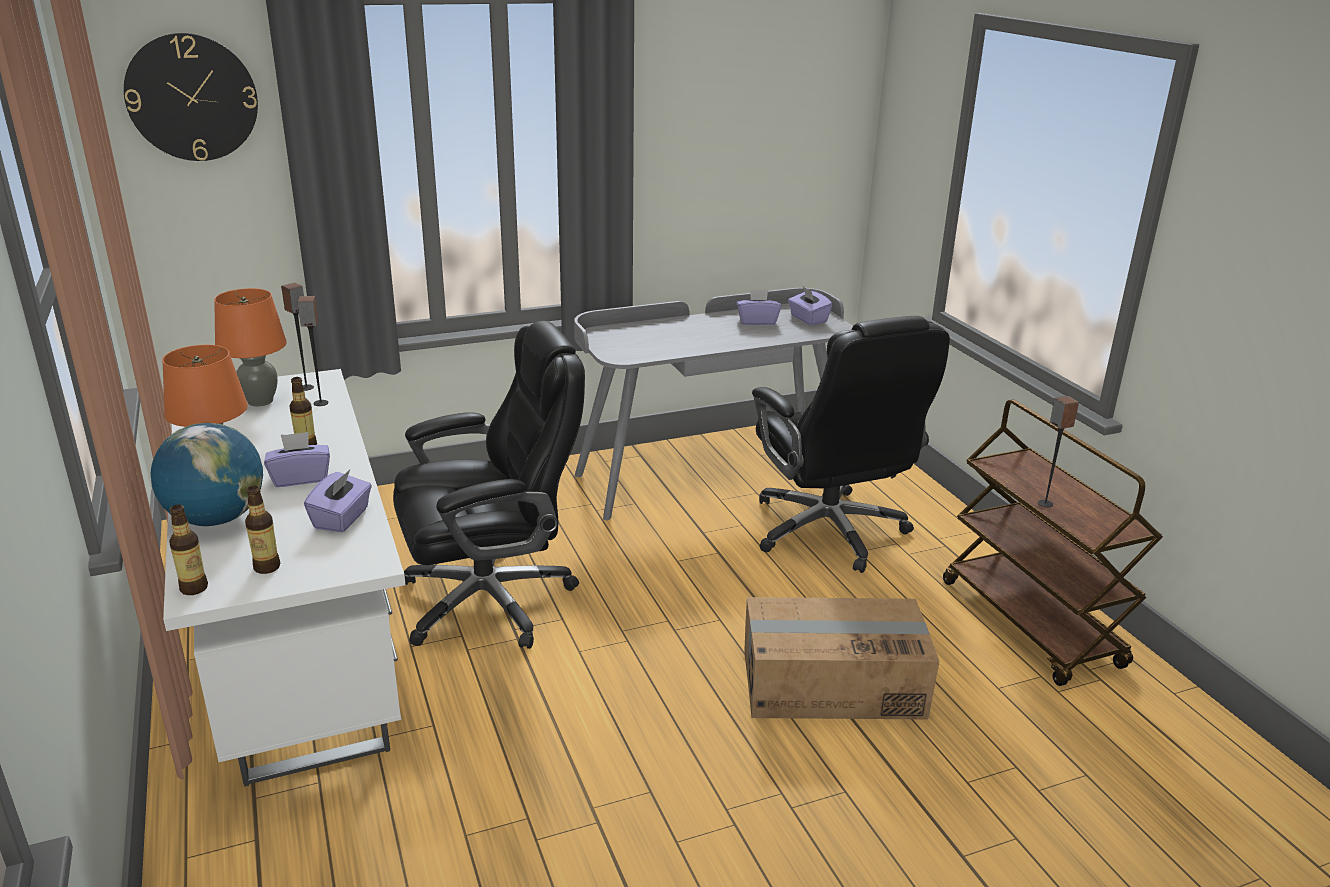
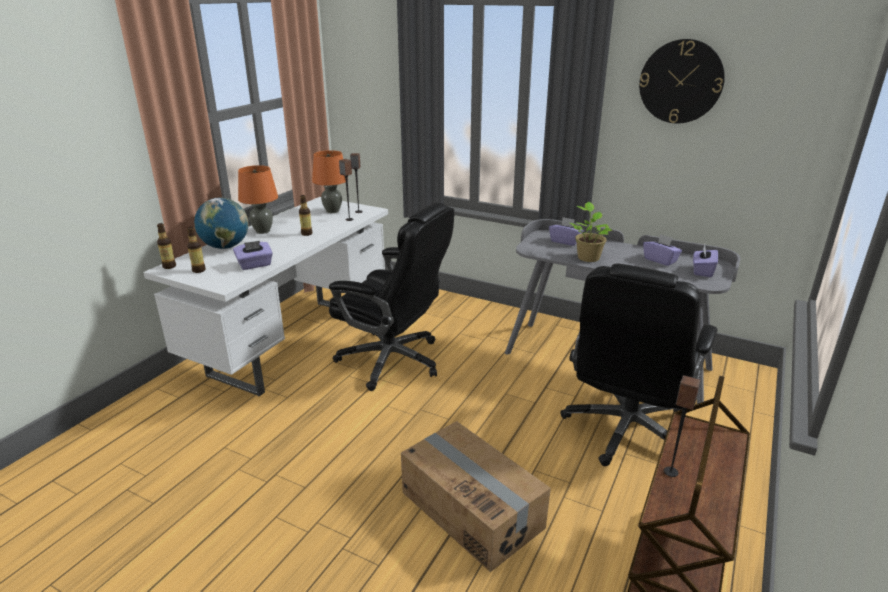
camera: 50 degrees right, 0 degrees up
wall clock [124,33,258,161] -> wall clock moved to [639,39,725,123]
purple tissue box [264,432,330,487] -> purple tissue box moved to [549,217,584,246]
none -> potted plant [570,202,612,262]

